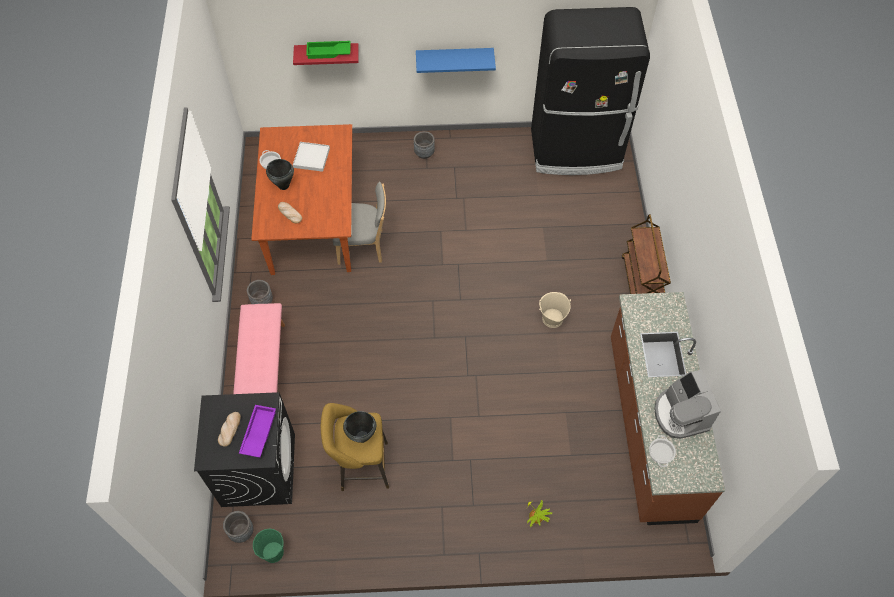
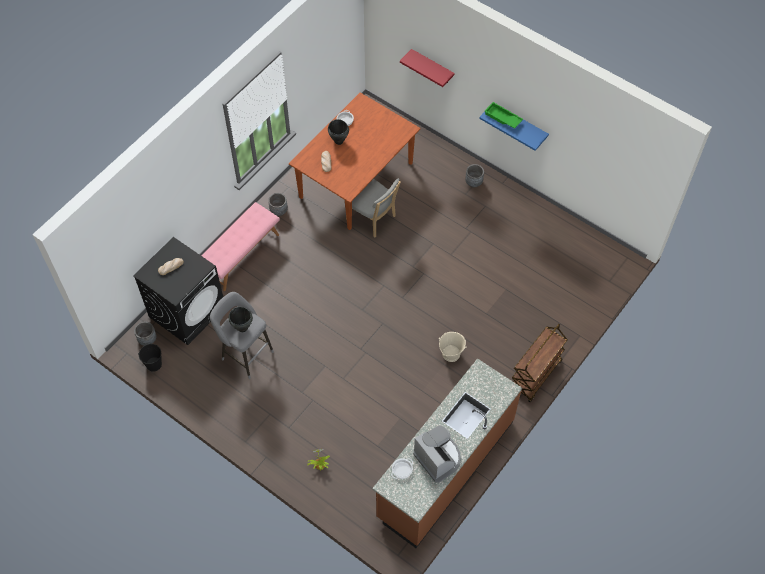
camera: 40 degrees right, 0 degrees up
purple tray [239,405,276,458] -> none
green bucket [253,529,284,563] -> black bucket [138,344,162,372]
white tray [293,142,330,172] -> none
green tray [306,41,350,59] -> green tray moved to [485,102,523,129]
yellow stool [321,403,389,491] -> grey stool [210,292,274,379]
black fridge [531,7,650,175] -> none
coffee machine [654,370,721,439] -> coffee machine turned 120 degrees clockwise [413,425,461,483]

